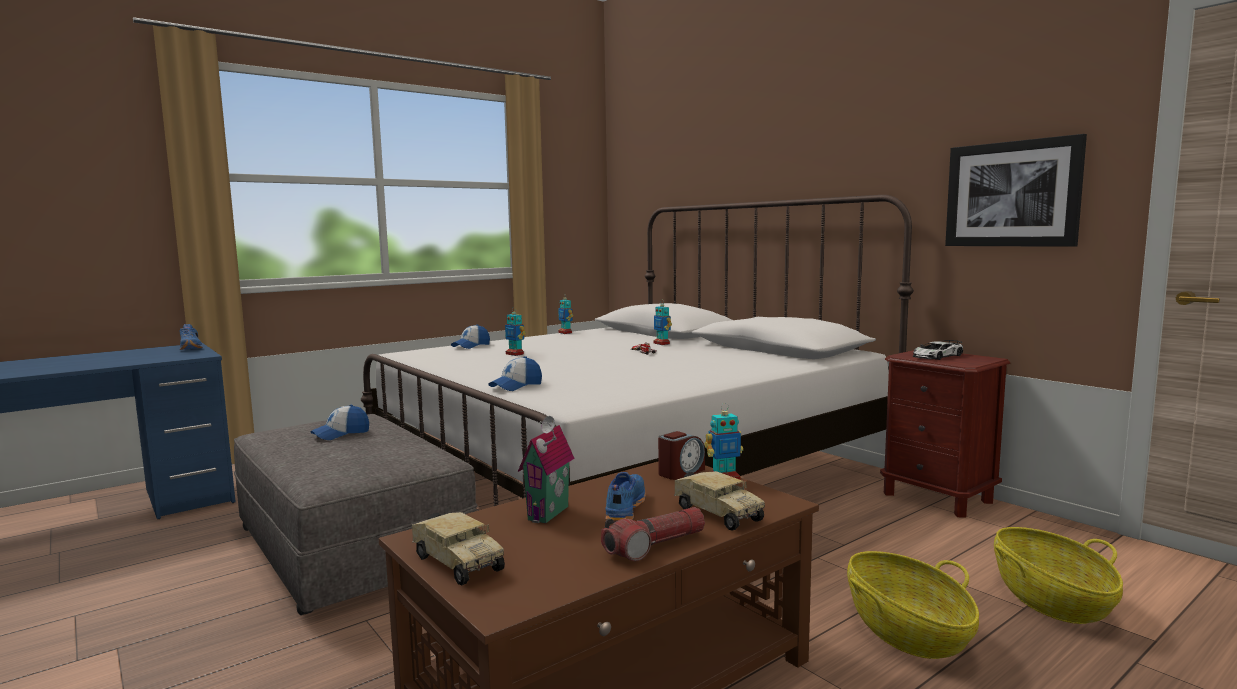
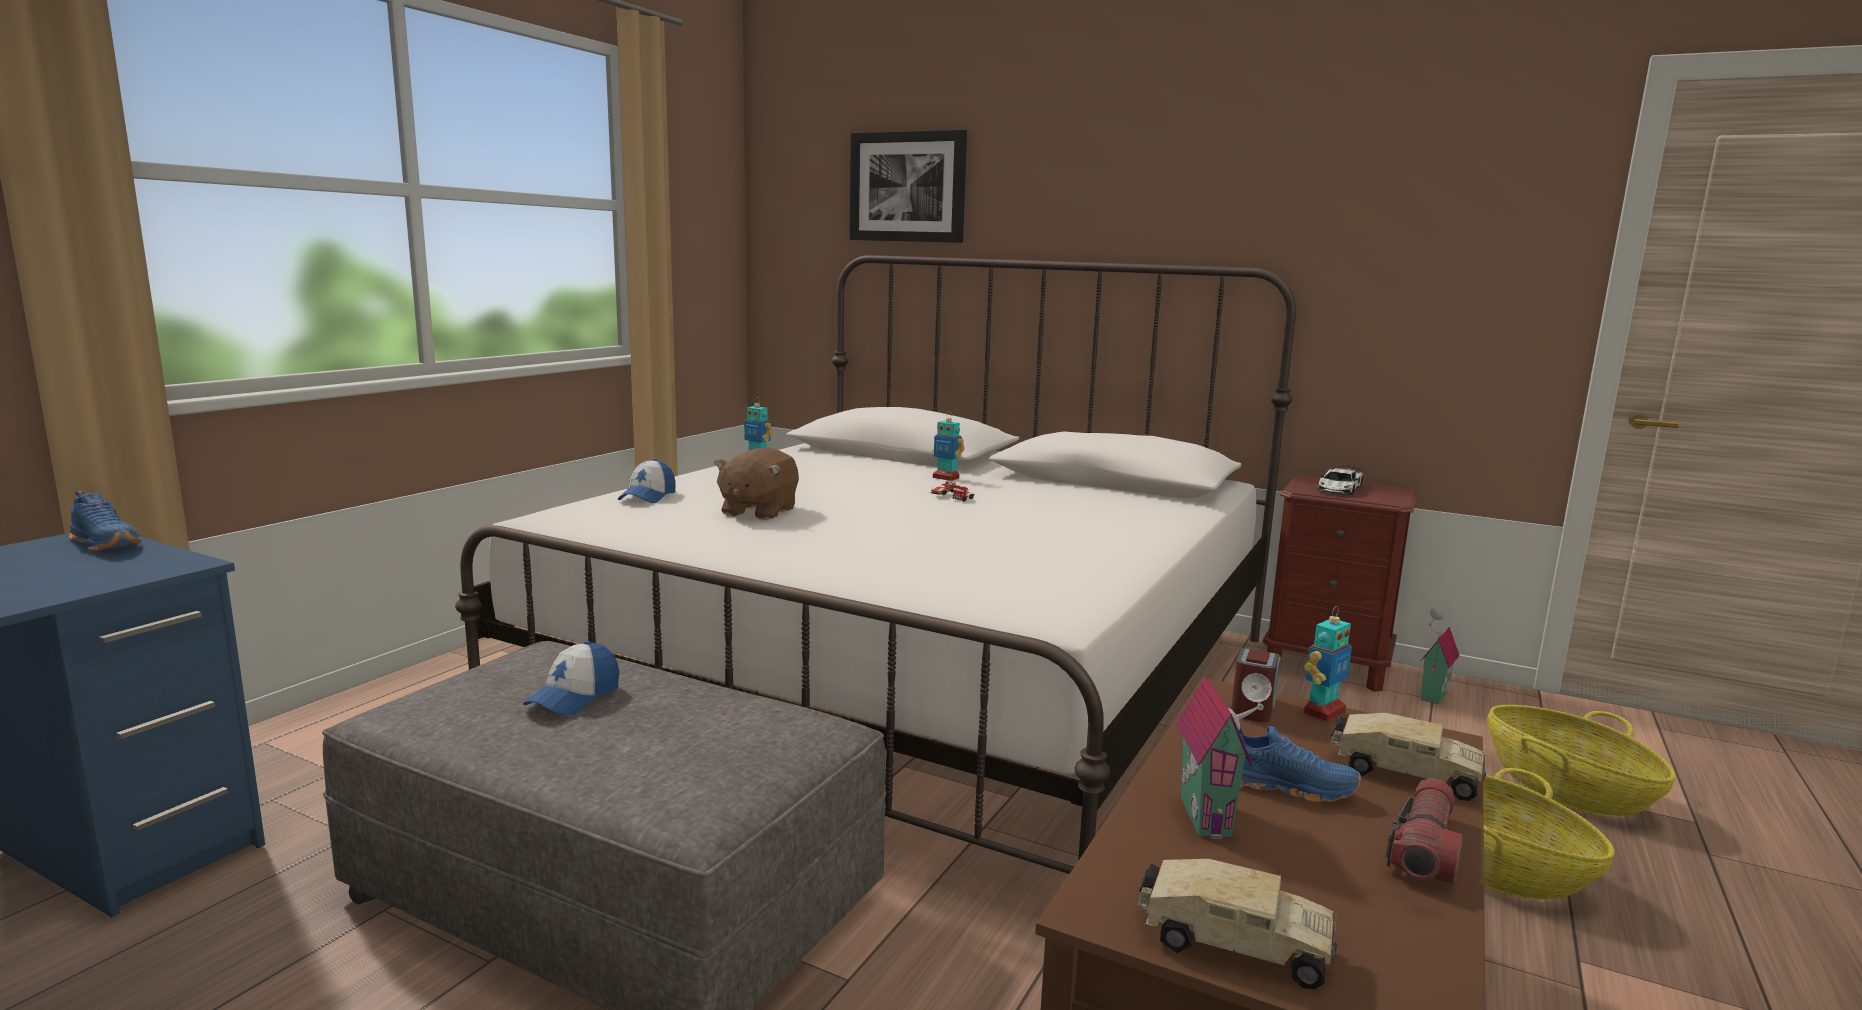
camera: 25 degrees left, 5 degrees up
cap [488,356,542,391] -> none
toy robot [505,307,526,356] -> brown plush toy [714,447,799,520]
blue shoe [605,472,646,521] -> blue shoe turned 120 degrees clockwise [1239,726,1361,802]
picture [945,134,1087,247] -> picture moved to [850,130,967,243]
none -> toy house [1420,609,1460,704]

